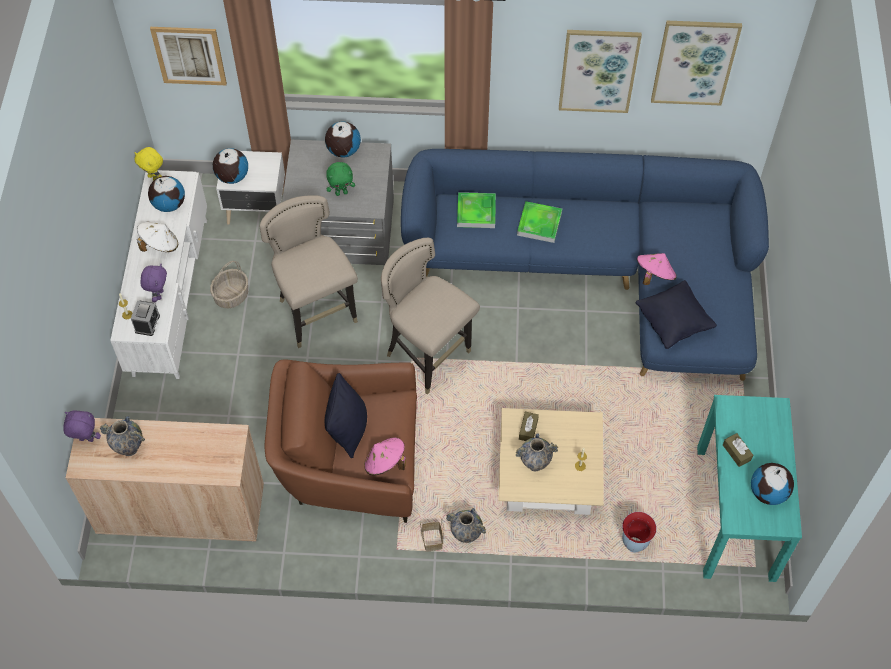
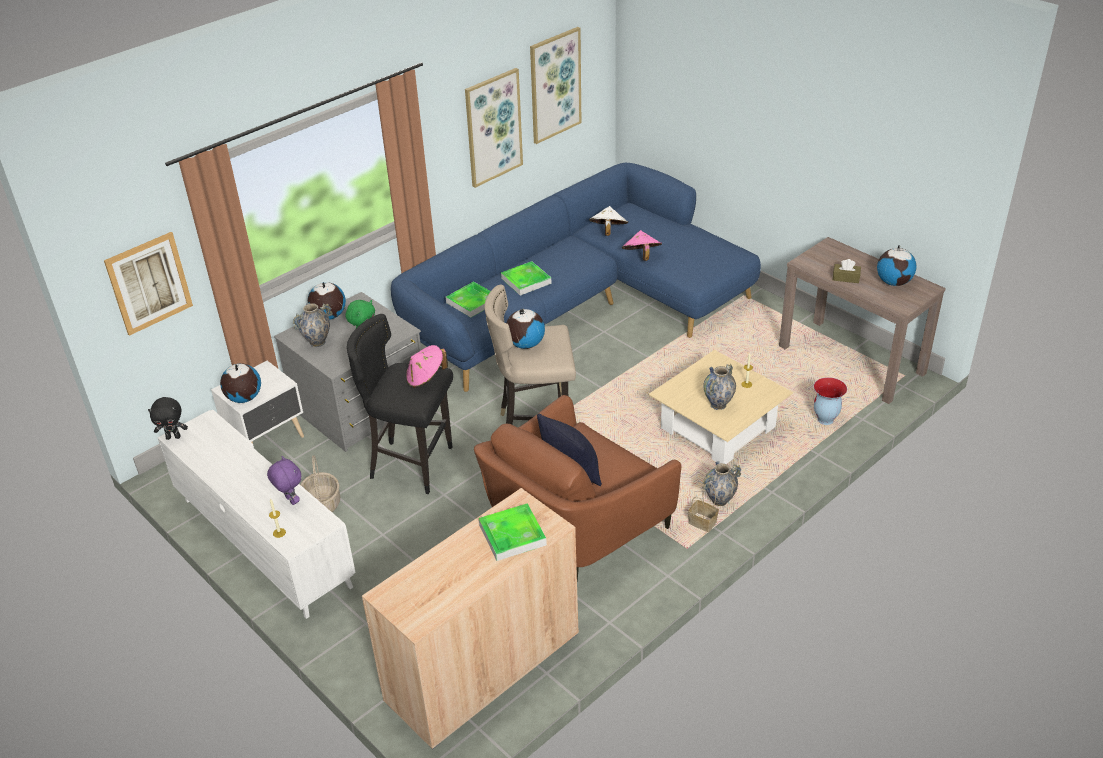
camera: 45 degrees left, 20 degrees down
purple plush toy [63,410,101,442] -> none
vase [100,416,145,456] -> vase moved to [293,303,333,347]
alarm clock [131,301,160,336] -> none
yellow plush toy [134,147,163,181] -> black plush toy [148,397,188,440]
white hat [137,222,178,252] -> white hat moved to [589,206,628,236]
globe [148,176,185,212] -> globe moved to [506,309,545,349]
beige stool [260,195,358,348] -> black stool [347,314,453,494]
pink hat [364,437,406,475] -> pink hat moved to [406,345,448,388]
brown tissue box [519,412,539,441] -> none
black pillow [635,280,717,349] -> none
turquoise console table [697,395,802,582] -> brown console table [779,237,946,404]
none -> tray [479,503,547,561]

